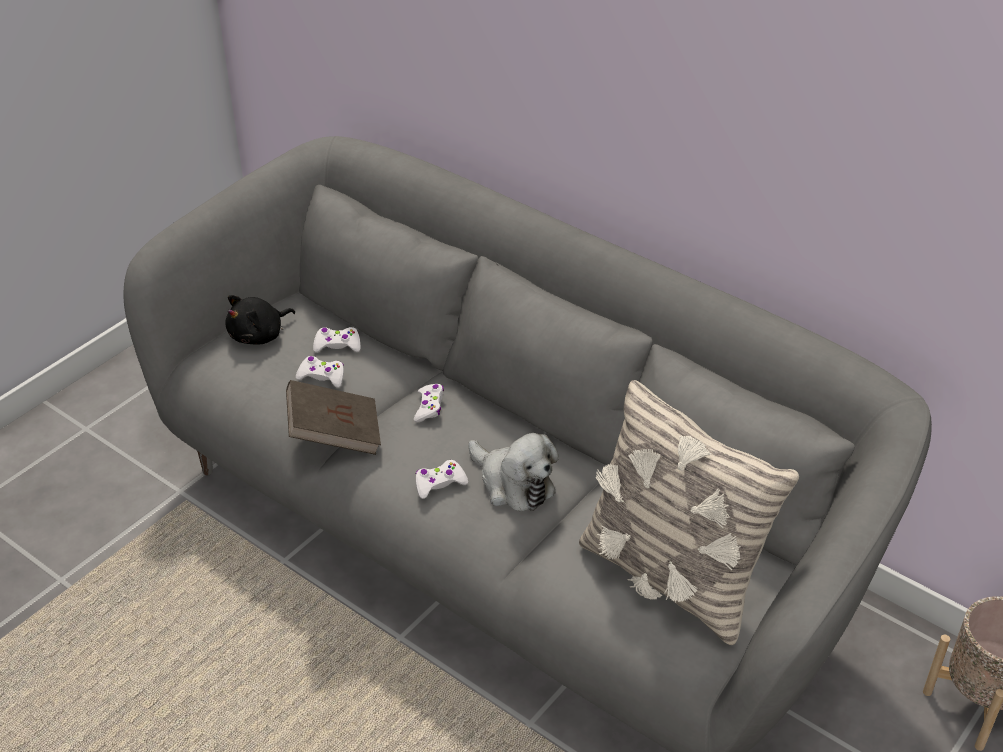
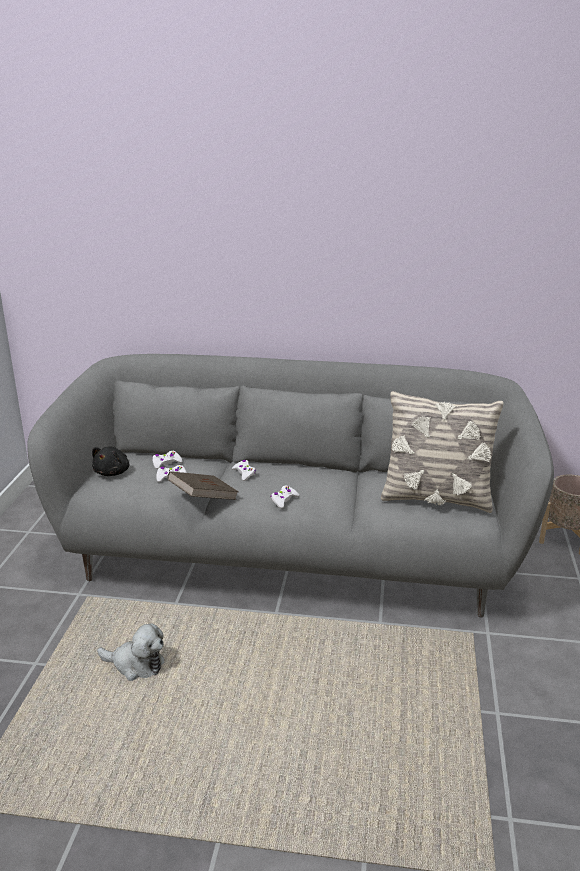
camera: 30 degrees left, 15 degrees down
plush toy [468,433,559,511] -> plush toy moved to [97,623,165,681]

